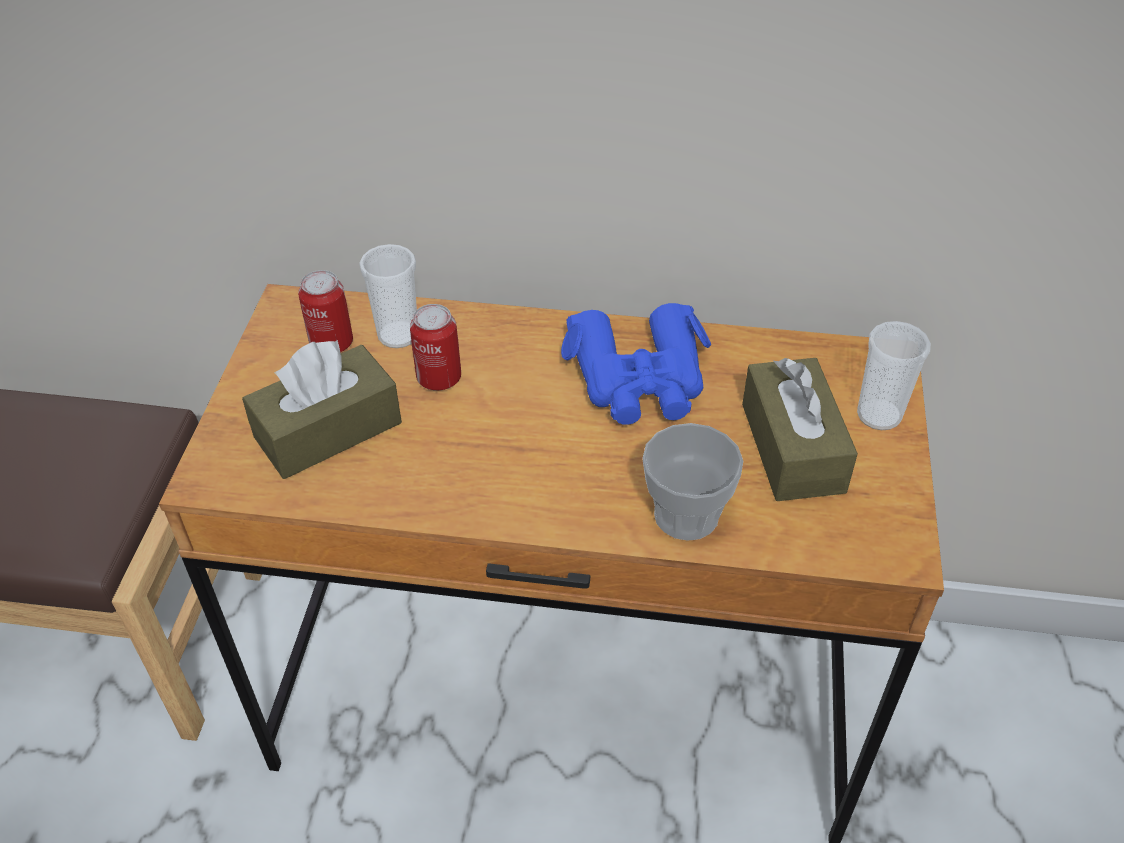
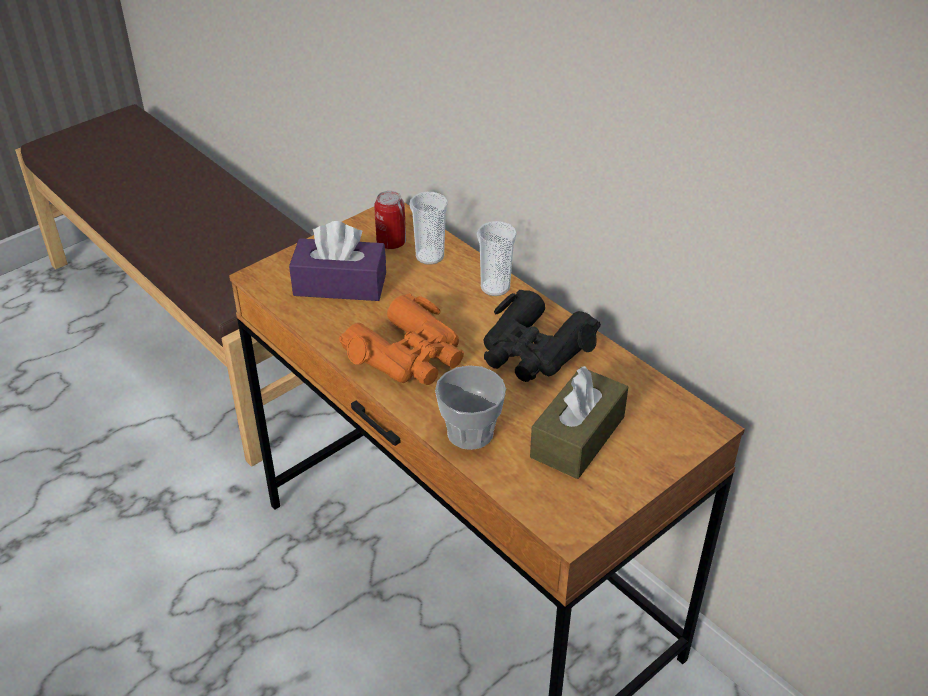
camera: 40 degrees right, 5 degrees down
brown tissue box [242,340,402,479] -> purple tissue box [289,221,386,301]
can [410,304,461,390] -> none
blue binoculars [561,303,711,425] -> black binoculars [484,289,601,382]
cup [857,321,931,430] -> cup moved to [477,221,517,296]
none -> orange binoculars [339,294,464,385]

